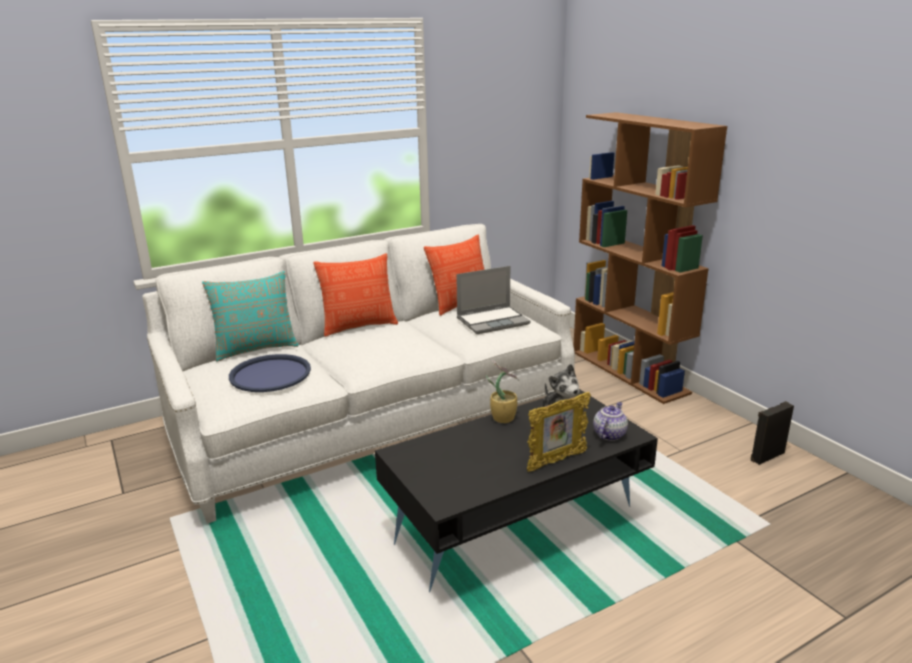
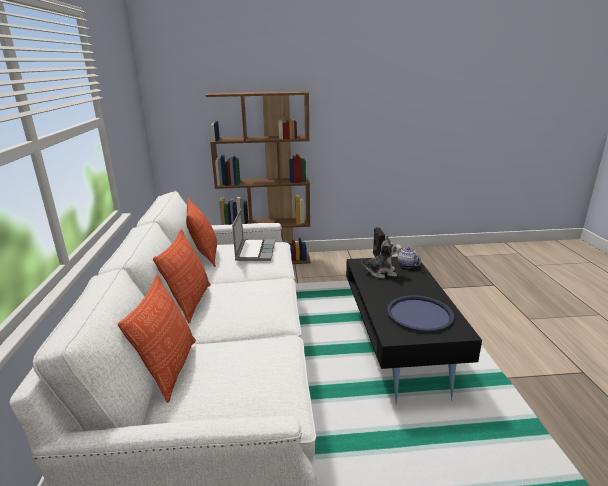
camera: 65 degrees left, 0 degrees up
turquoise pillow [202,271,298,362] -> orange pillow [118,275,196,403]
blue tray [229,354,311,392] -> blue tray moved to [387,295,454,332]
potted plant [486,361,519,423] -> none
picture frame [527,392,591,472] -> none

